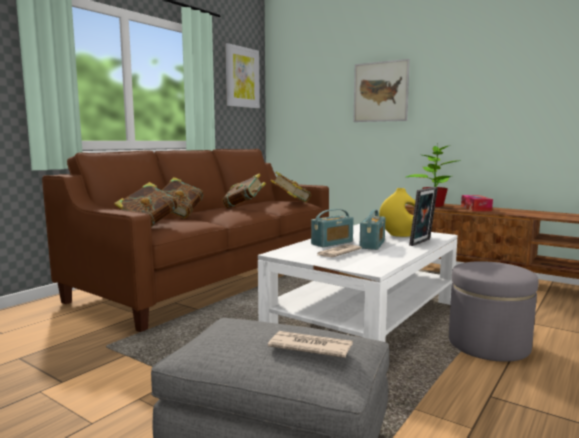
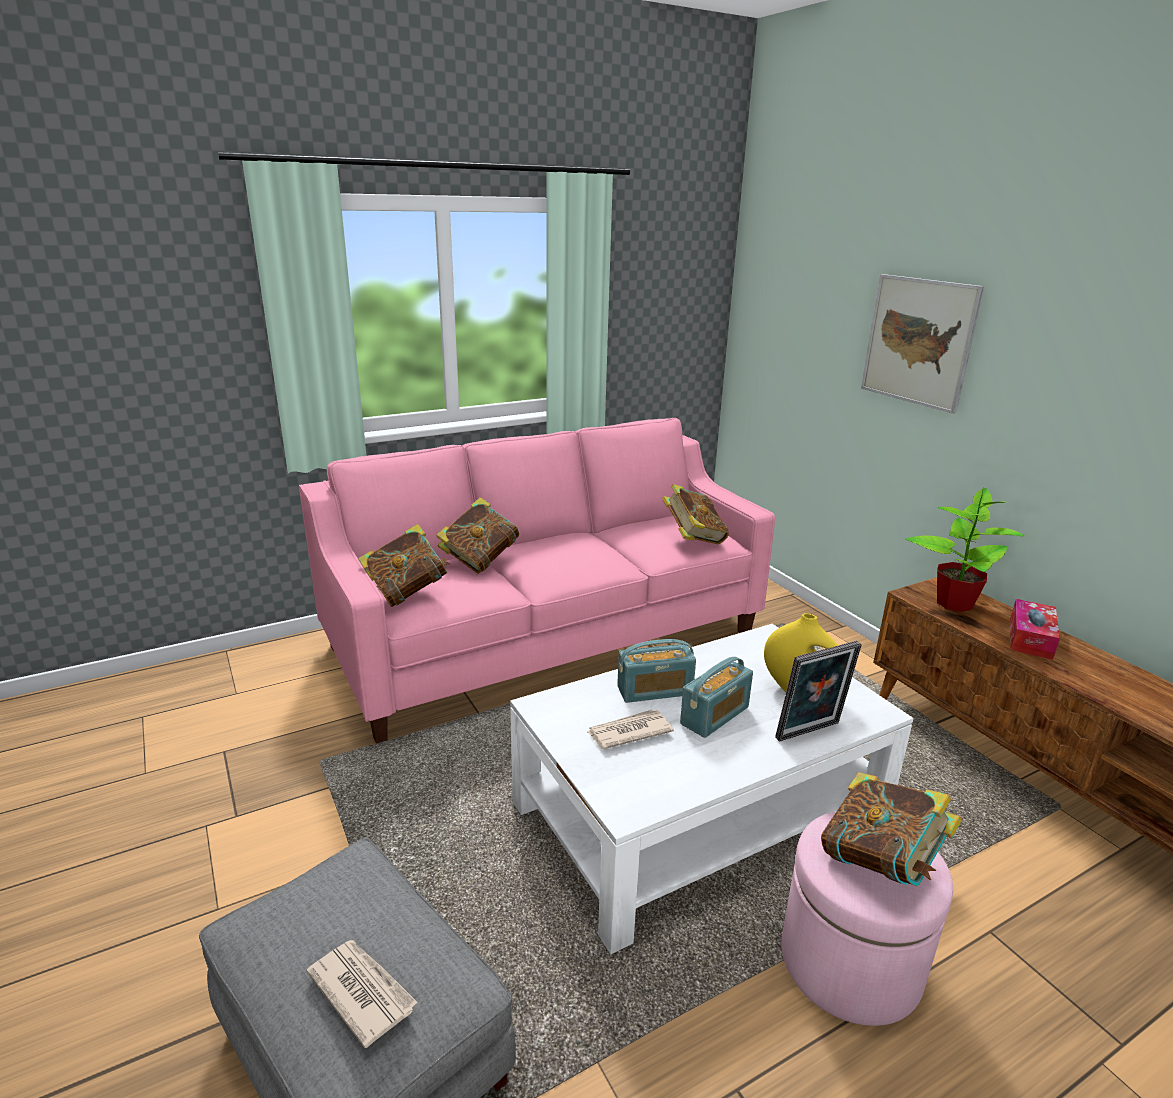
camera: 25 degrees right, 15 degrees up
brown sofa [42,149,329,332] -> pink sofa [299,418,775,743]
book [222,173,266,208] -> book moved to [821,772,962,886]
picture [225,43,260,108] -> none
grey ottoman [449,261,539,362] -> pink ottoman [781,811,953,1026]

